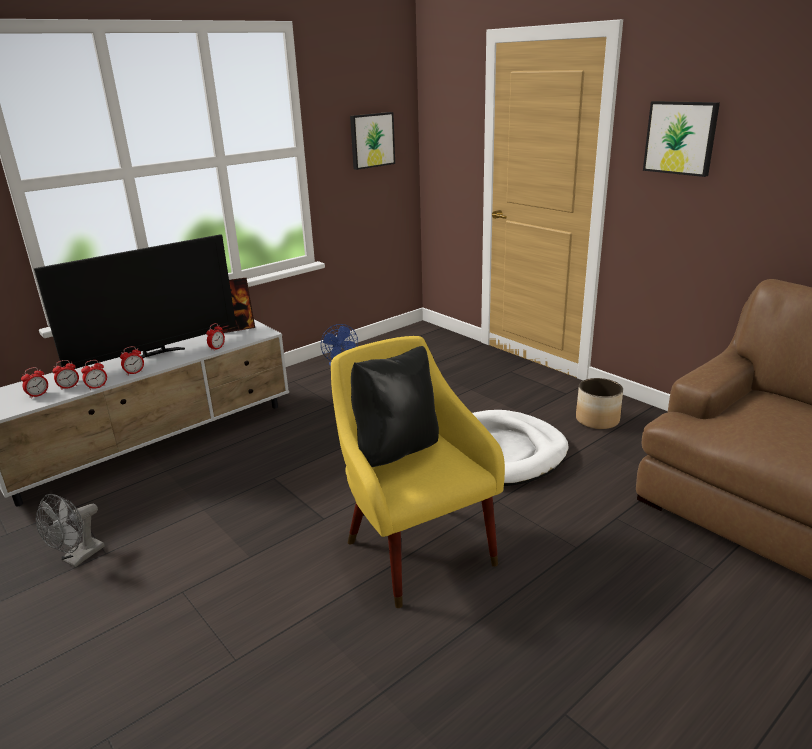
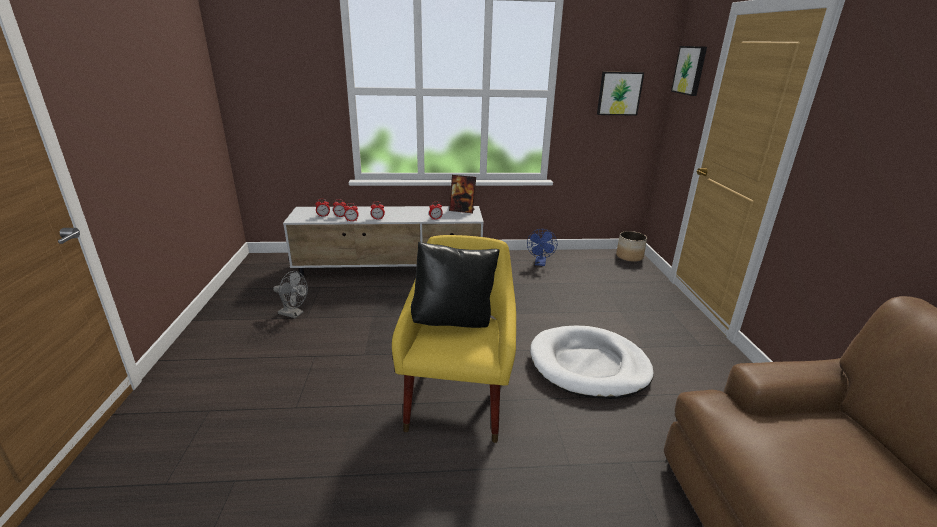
camera: 35 degrees right, 0 degrees up
television [34,234,236,369] -> none
grey fan [36,494,105,567] -> grey fan turned 135 degrees counterclockwise [273,271,308,318]
planter [576,378,623,429] -> planter moved to [616,231,647,262]
picture [643,101,720,177] -> picture moved to [671,46,707,96]

